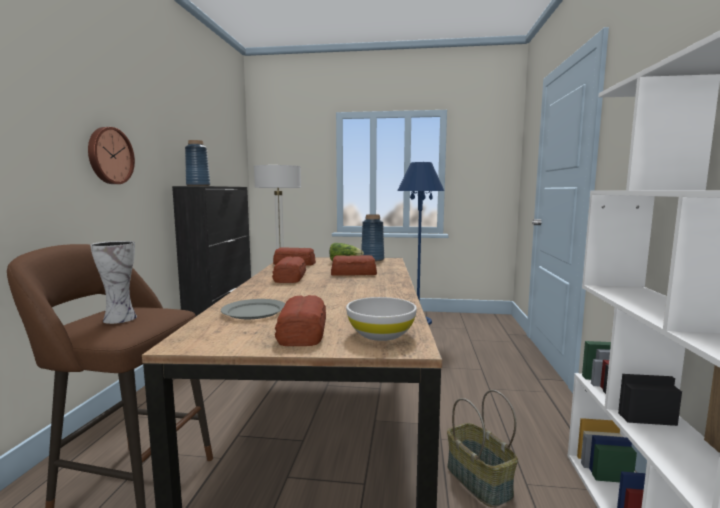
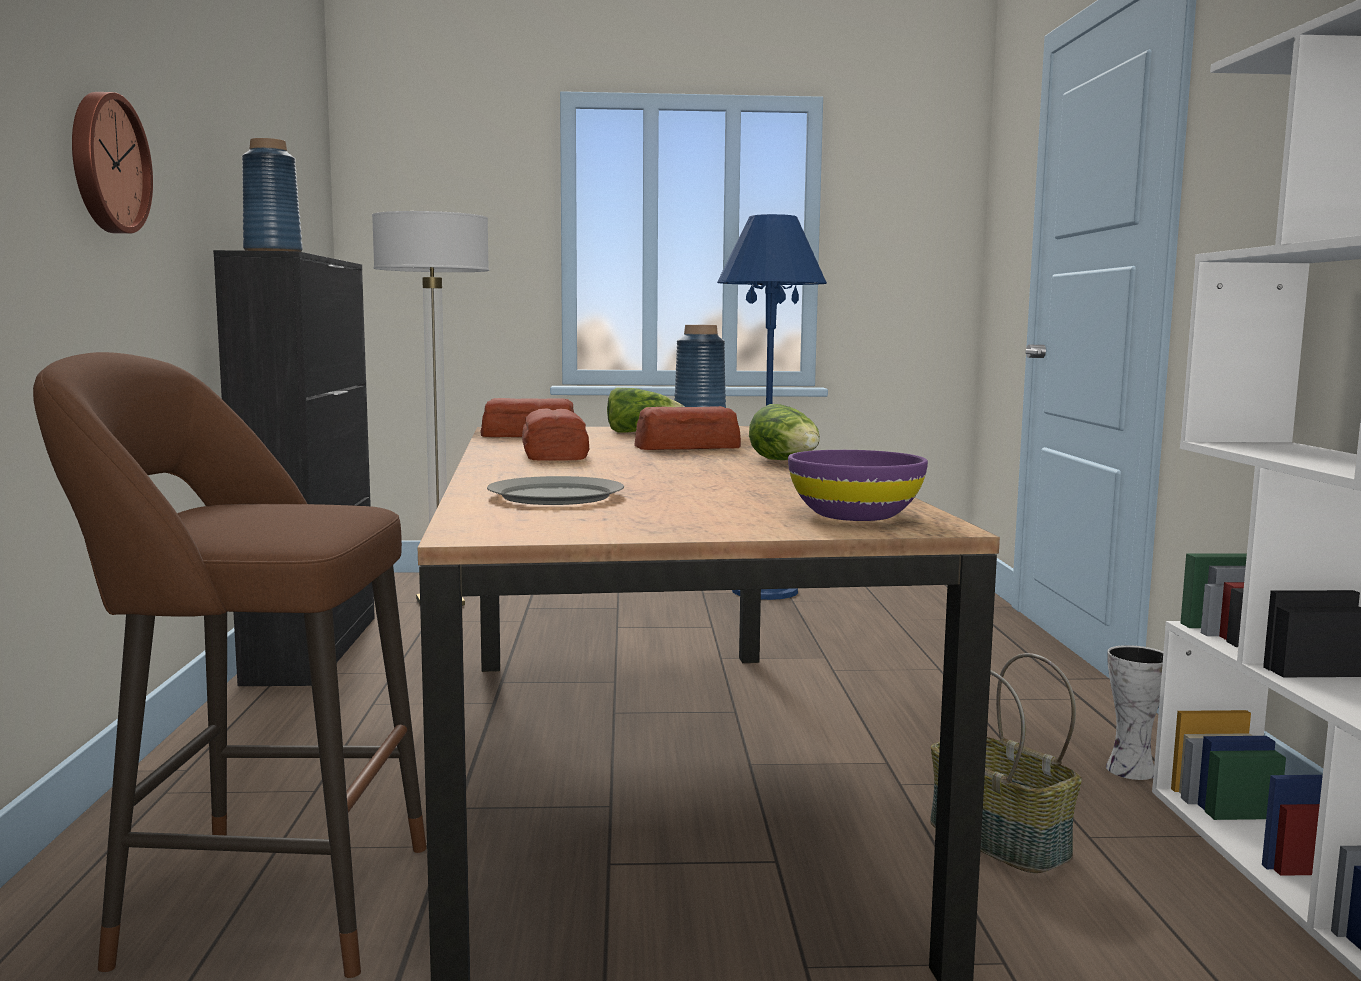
camera: 10 degrees left, 0 degrees up
vase [90,241,137,324] -> vase moved to [1106,645,1163,780]
bread [275,295,326,346] -> none
white bowl [346,297,417,341] -> purple bowl [788,450,928,521]
none -> lettuce [749,404,820,460]

